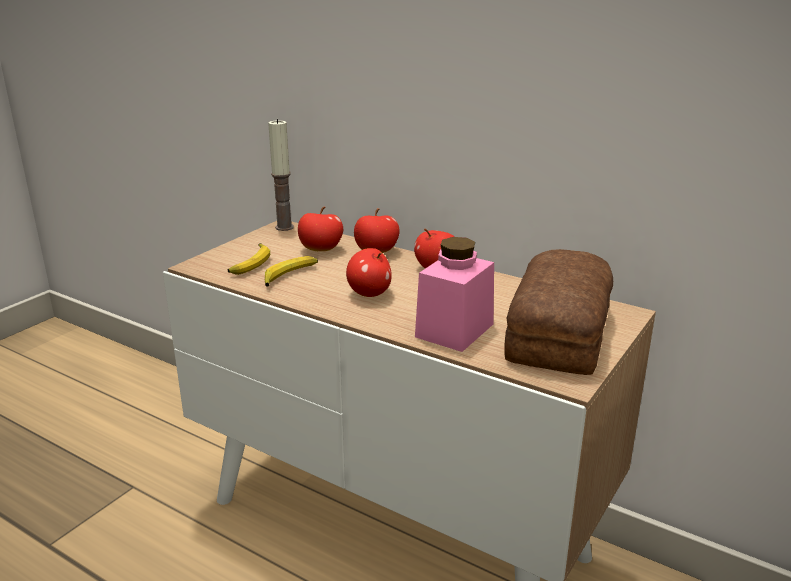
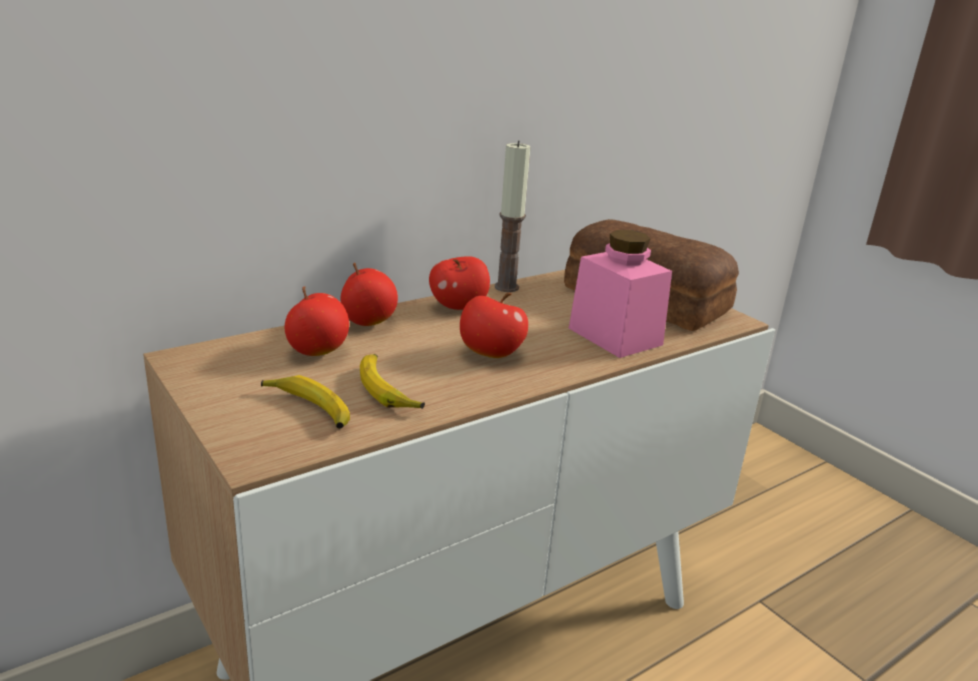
camera: 70 degrees left, 0 degrees up
candle [268,119,294,231] -> candle moved to [495,141,531,292]

